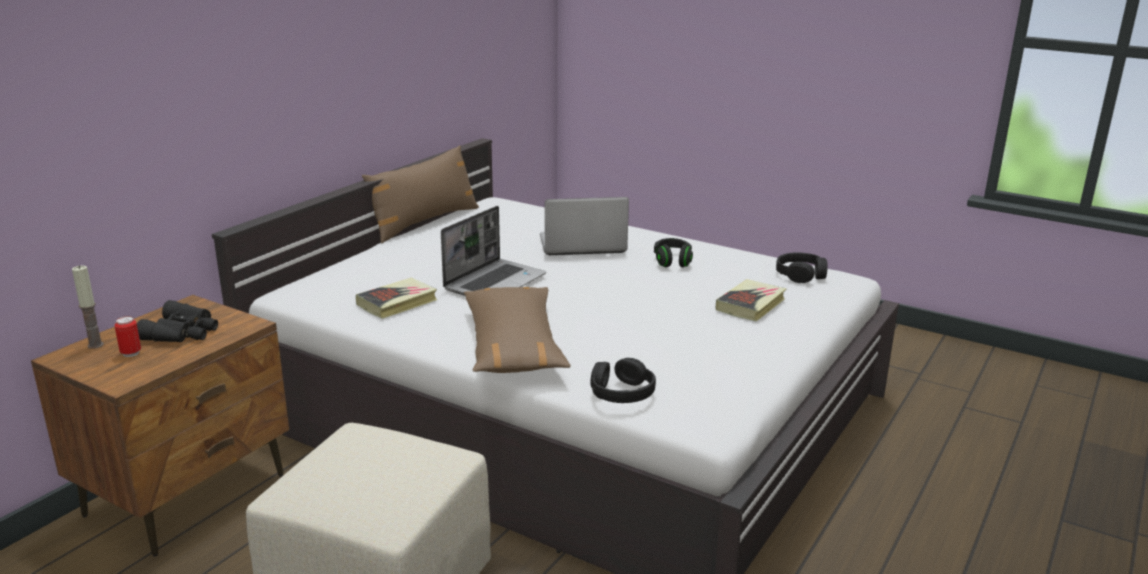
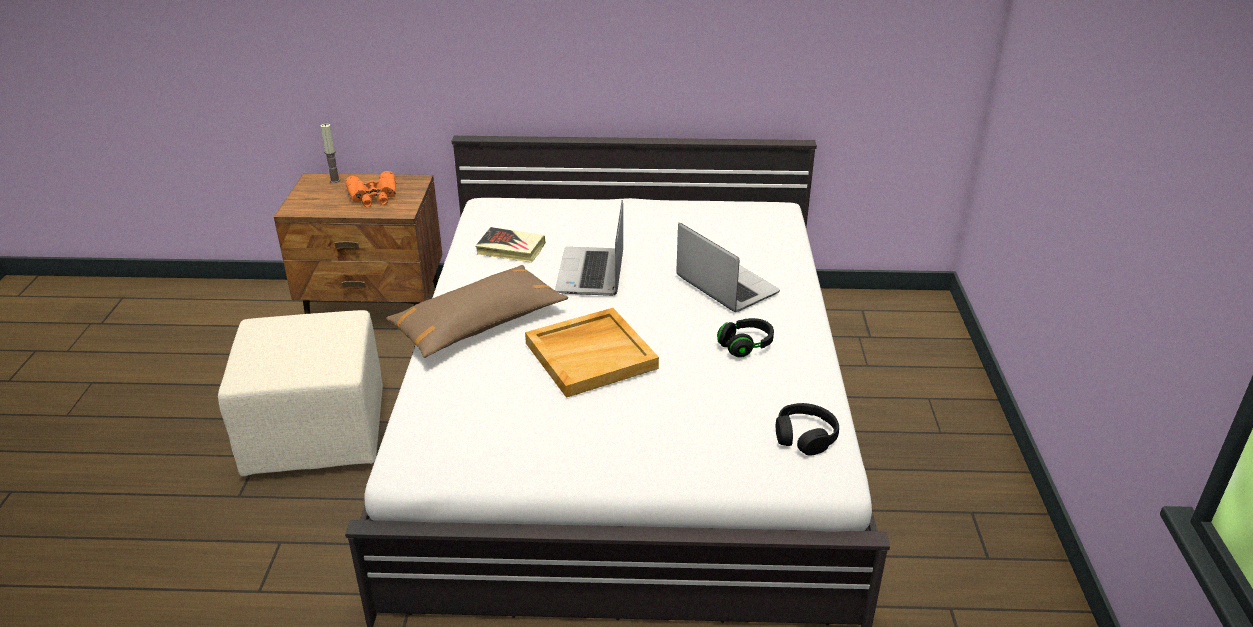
camera: 60 degrees right, 10 degrees up
can [114,316,141,357] -> none
black binoculars [137,300,218,342] -> orange binoculars [345,171,396,207]
brown pillow [362,145,479,243] -> none
laptop [441,206,546,296] -> laptop turned 90 degrees clockwise [555,200,623,296]
black headphones [590,358,656,403] -> none
book [716,279,786,321] -> none
none -> beige tray [525,308,659,398]

